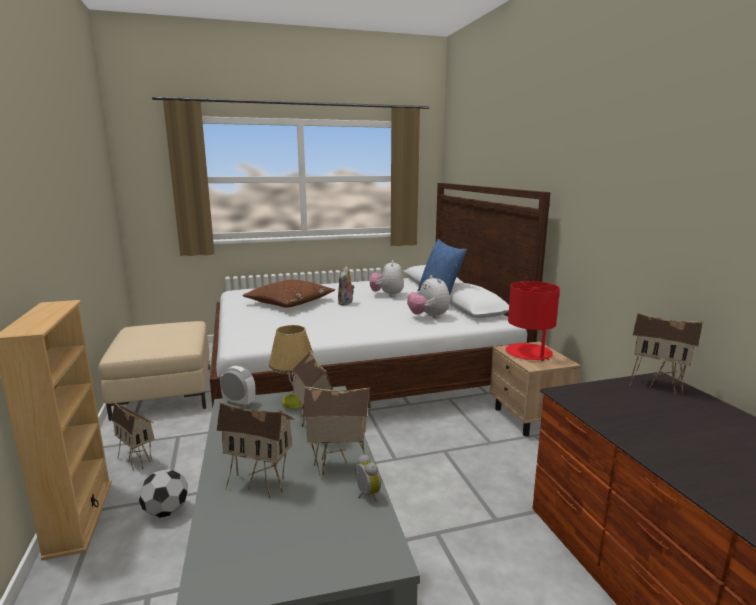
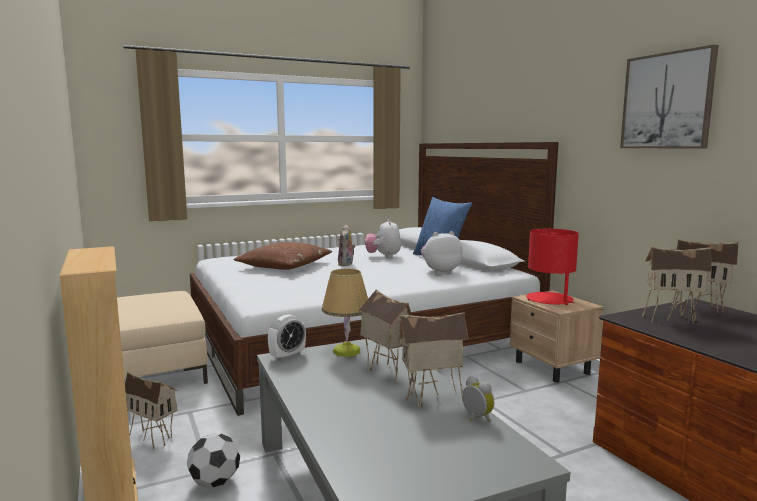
camera: 10 degrees left, 5 degrees down
toy house [216,402,295,498] -> toy house moved to [642,246,712,324]
alarm clock [220,366,256,407] -> alarm clock turned 120 degrees clockwise [268,314,306,361]
plush toy [407,275,450,319] -> plush toy turned 105 degrees clockwise [421,231,463,275]
none -> picture [620,45,718,148]

